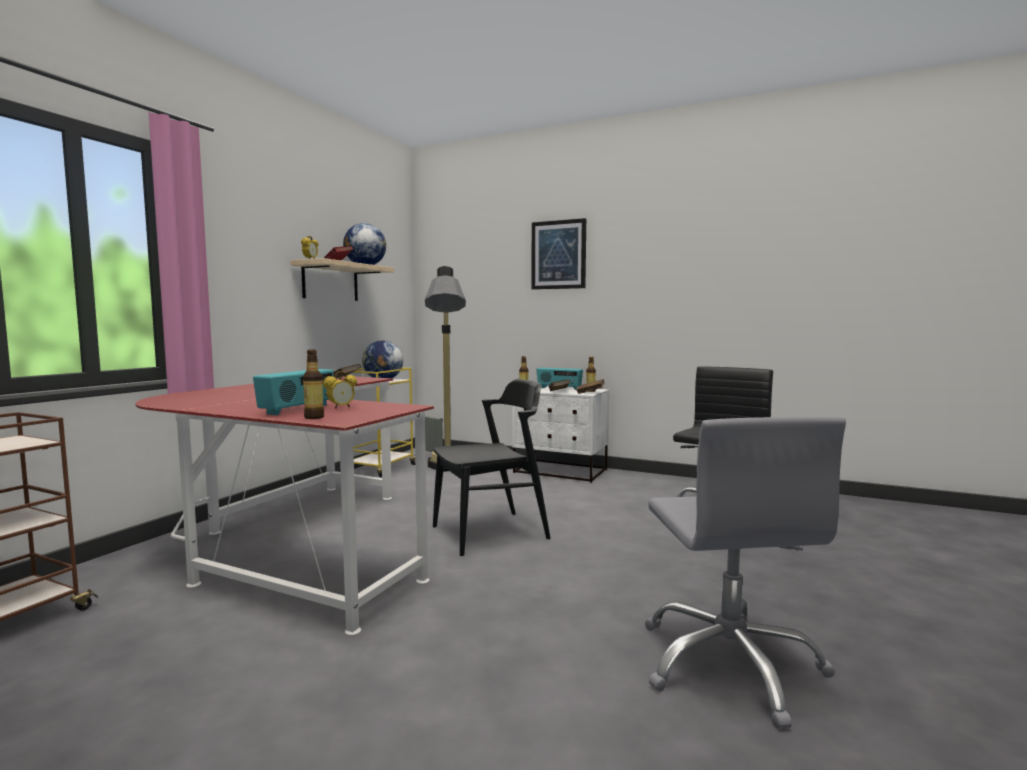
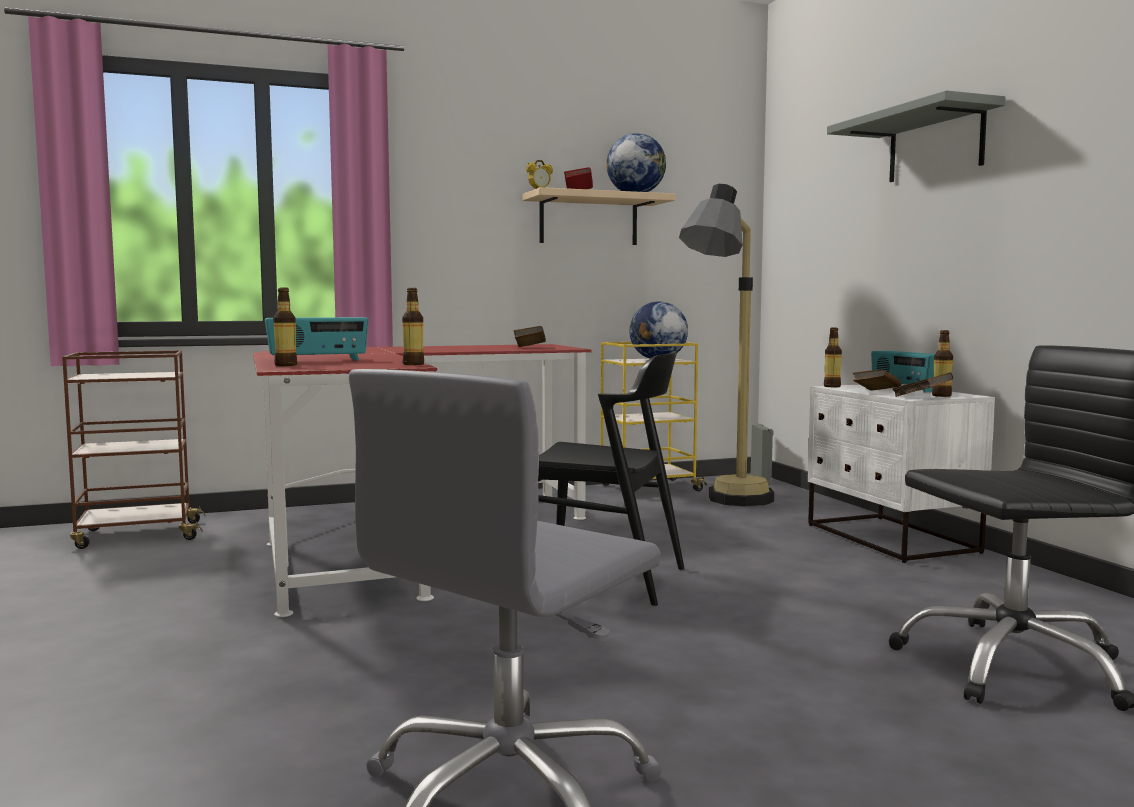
camera: 45 degrees right, 0 degrees up
alarm clock [323,371,357,409] -> none
picture [531,218,586,290] -> grey shelf [827,90,1006,182]
none -> bottle [402,288,424,365]

